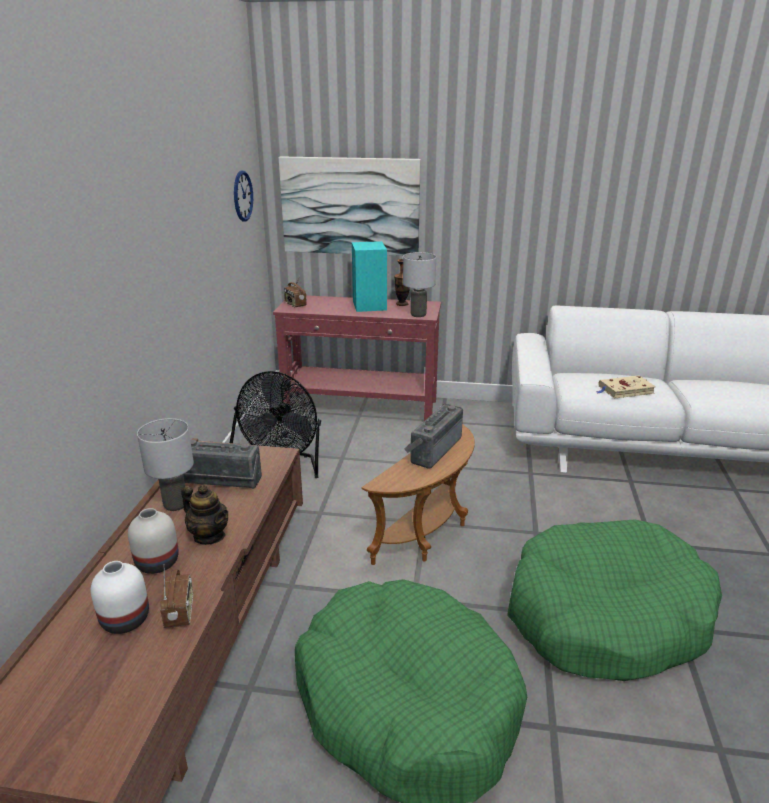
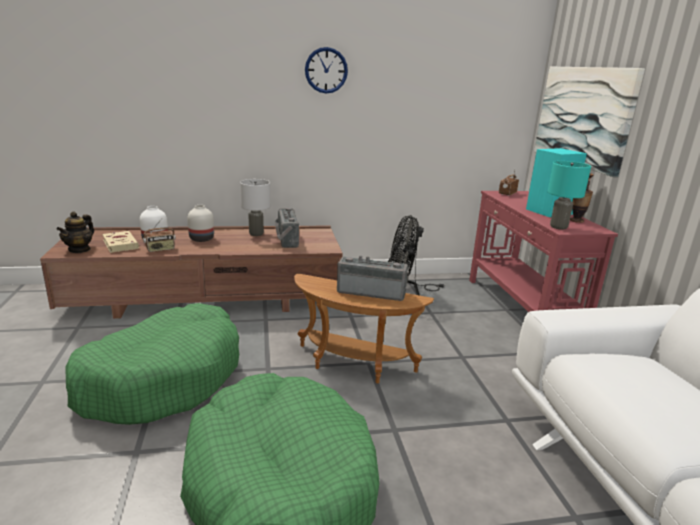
camera: 70 degrees right, 5 degrees down
teapot [181,485,228,545] -> teapot moved to [57,211,94,253]
wall clock [234,170,253,222] -> wall clock moved to [305,47,348,93]
white table lamp [403,252,436,317] -> turquoise table lamp [547,161,591,230]
beige book [597,375,656,399] -> beige book moved to [102,231,139,253]

